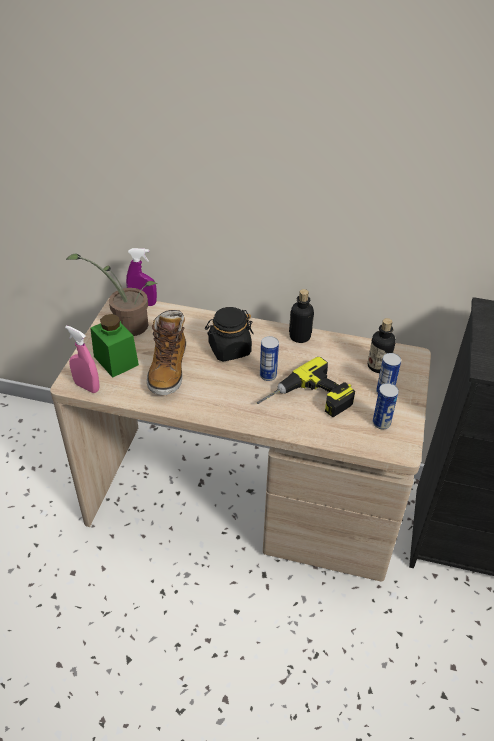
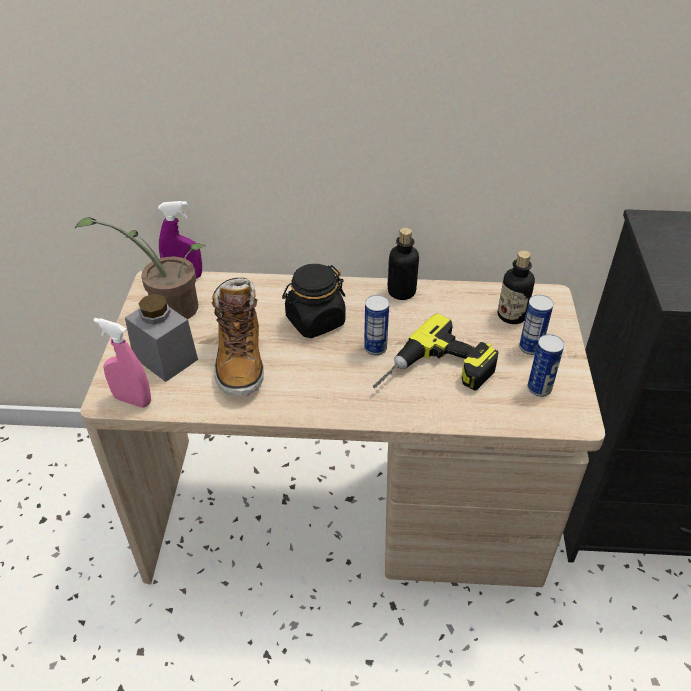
camera: 10 degrees left, 0 degrees up
green jar [90,314,139,378] -> grey jar [125,294,198,382]

